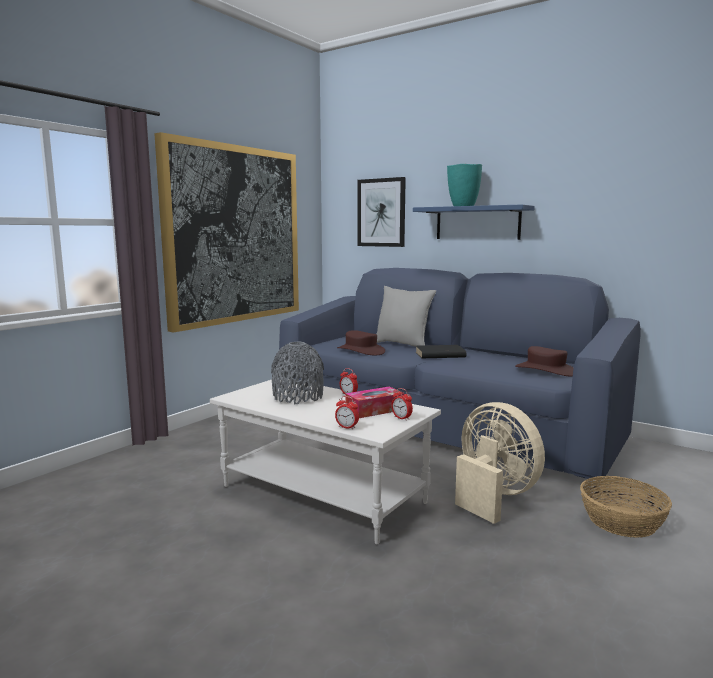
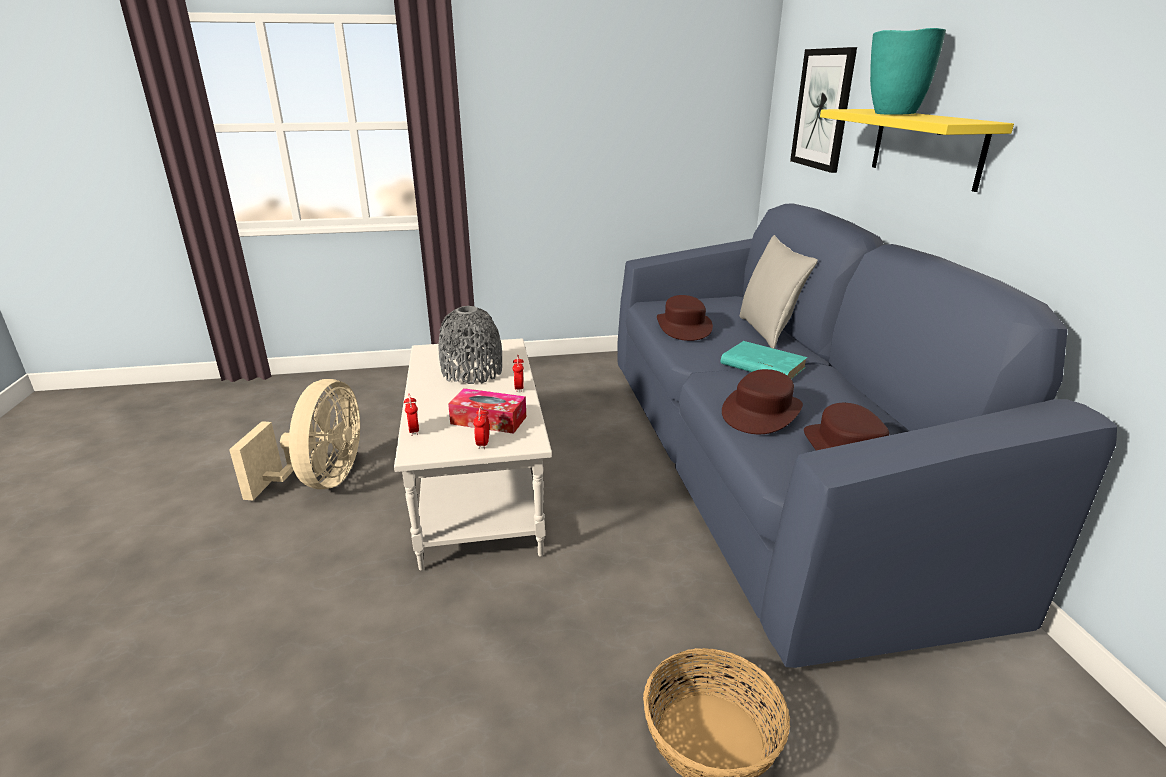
camera: 45 degrees right, 15 degrees up
picture [154,132,299,332] -> none
blue shelf [413,204,535,240] -> yellow shelf [820,109,1014,192]
black book [416,345,467,358] -> turquoise book [721,341,808,379]
beige fan [455,402,545,524] -> beige fan moved to [229,379,360,500]
none -> brown hat [722,369,803,434]

